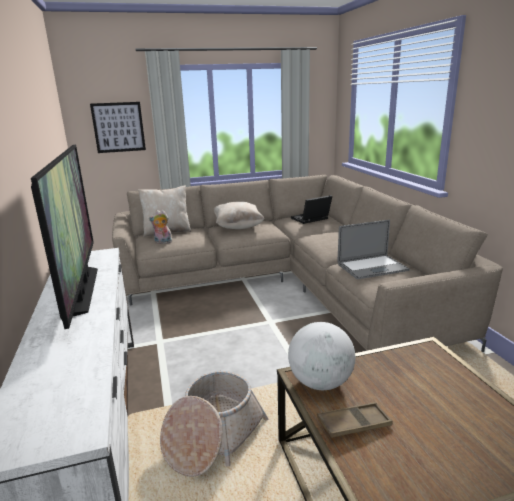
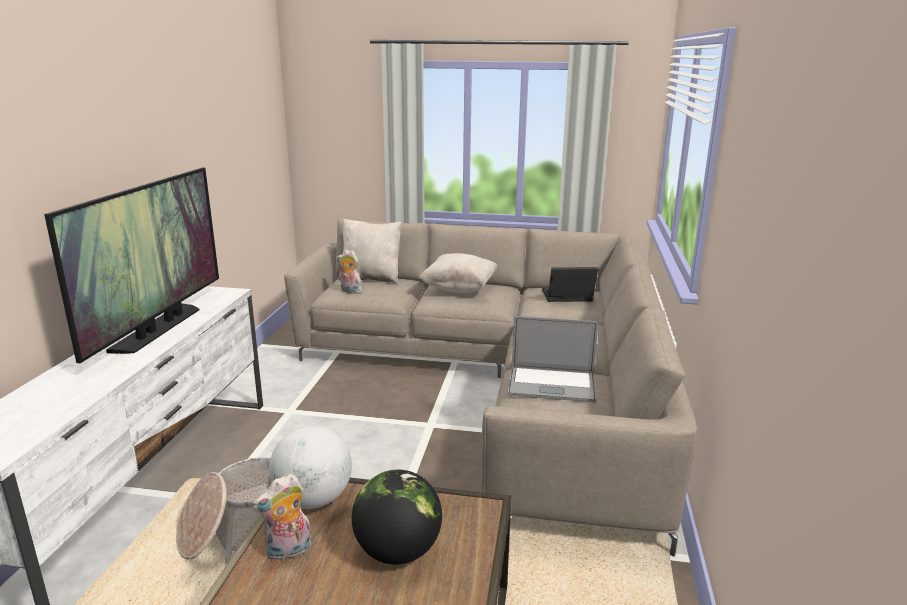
camera: 25 degrees right, 0 degrees up
picture [90,102,146,153] -> none
brown tray [317,402,393,438] -> plush toy [252,474,311,561]
none -> globe [352,470,442,565]

